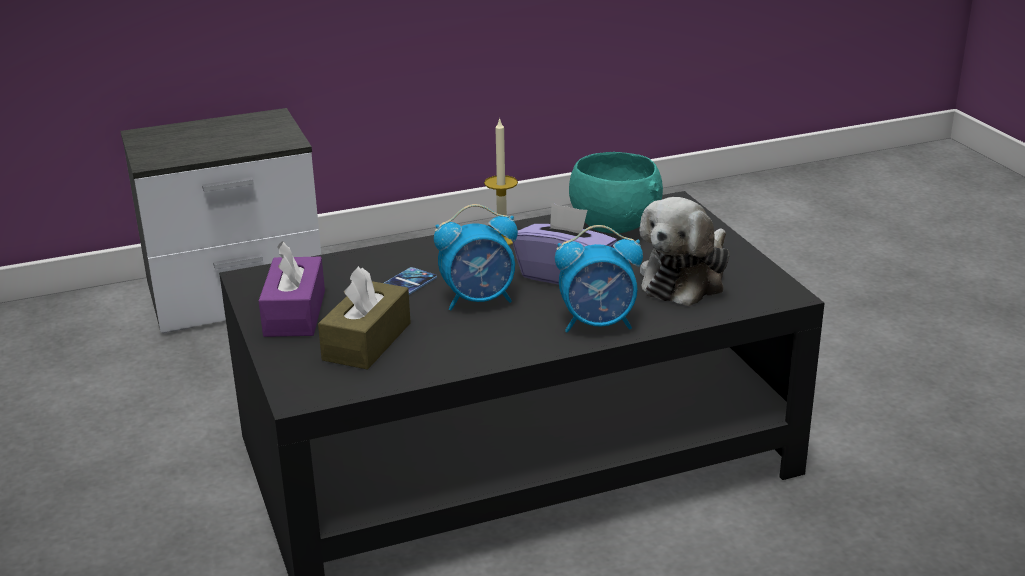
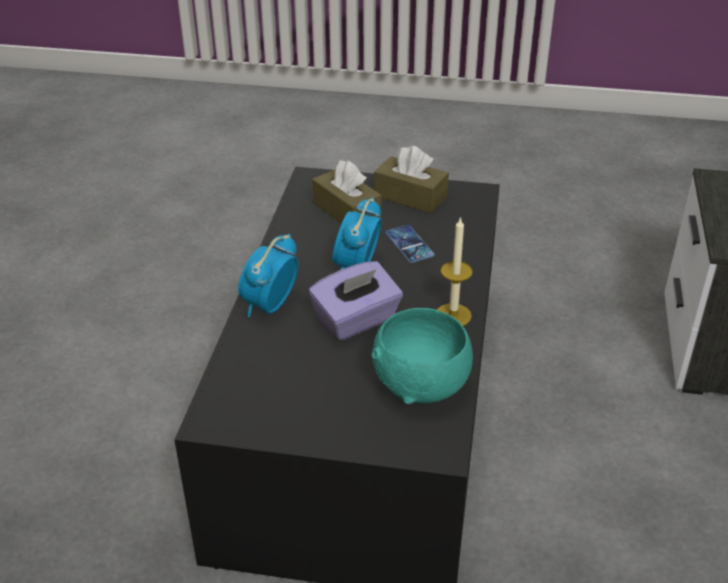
camera: 120 degrees right, 10 degrees up
purple tissue box [259,241,325,337] -> brown tissue box [374,146,449,213]
plush toy [640,197,730,306] -> none

